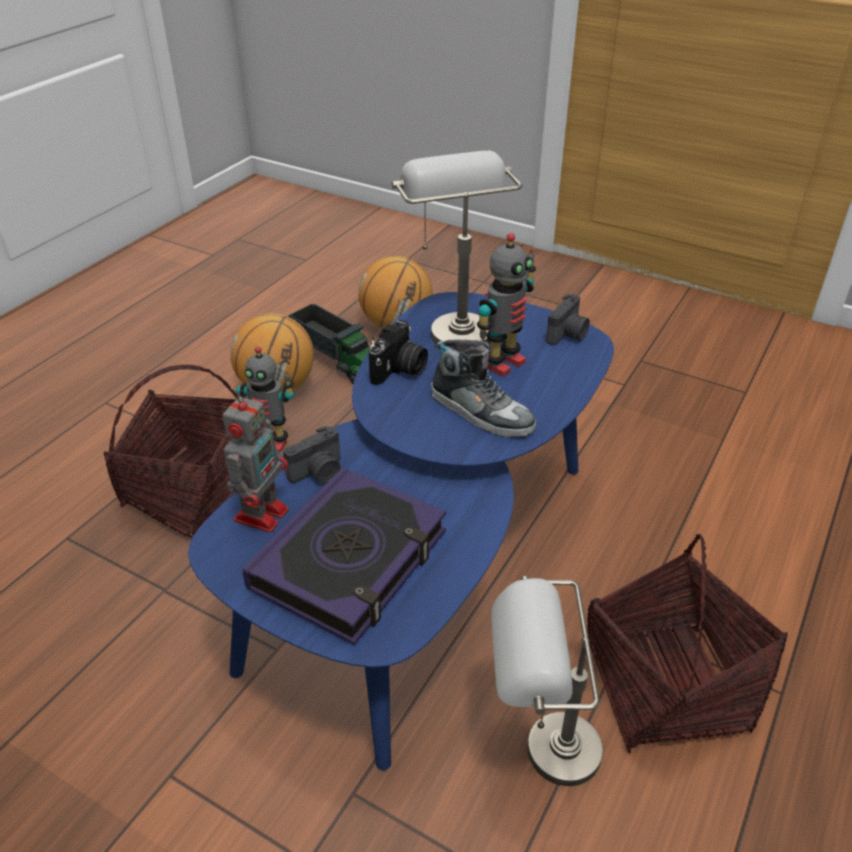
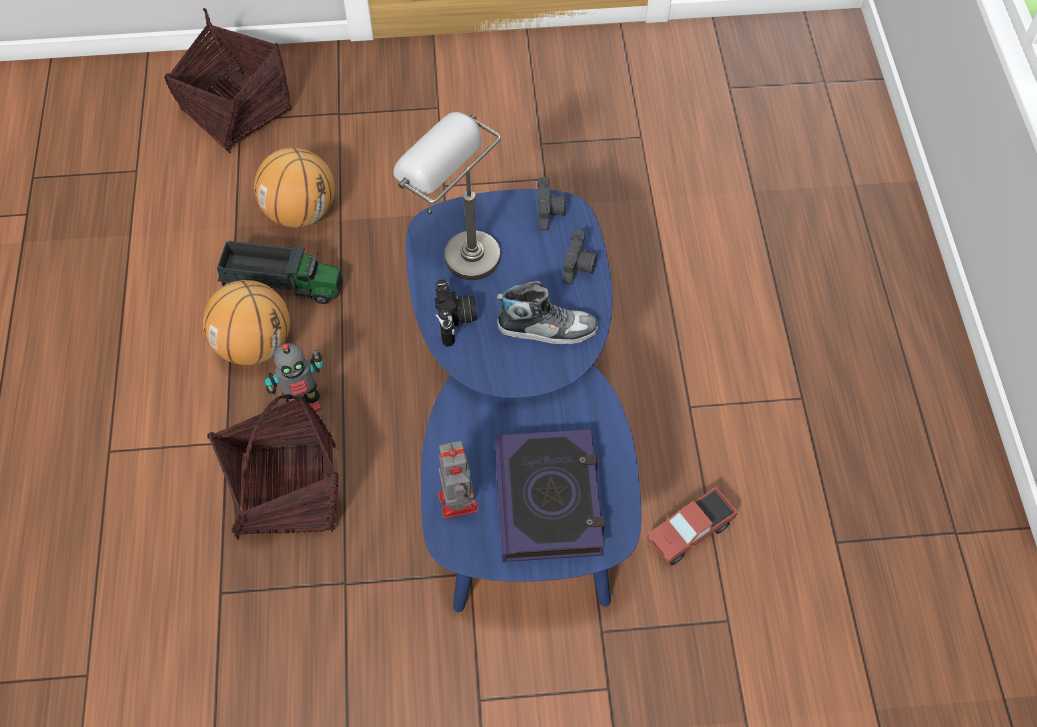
camera: 35 degrees left, 20 degrees up
camera [283,426,341,484] -> camera moved to [563,230,597,284]
toy robot [477,233,536,377] -> none
grey table lamp [491,576,603,786] -> toy truck [647,487,738,565]
basket [587,534,788,754] -> basket moved to [164,8,292,153]

